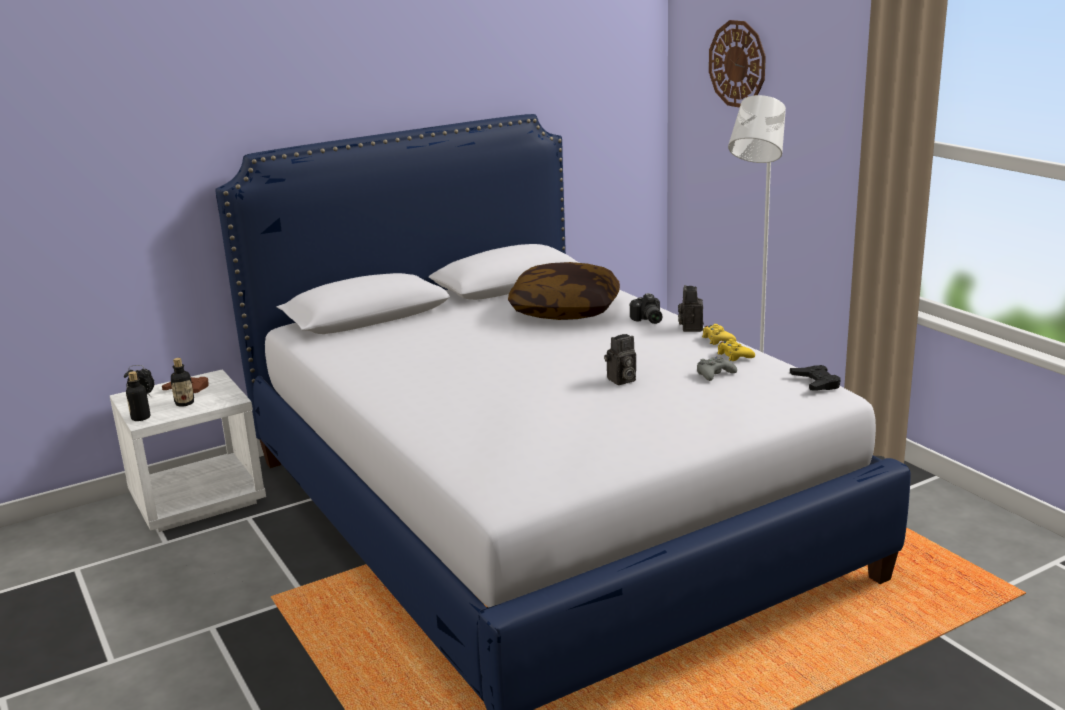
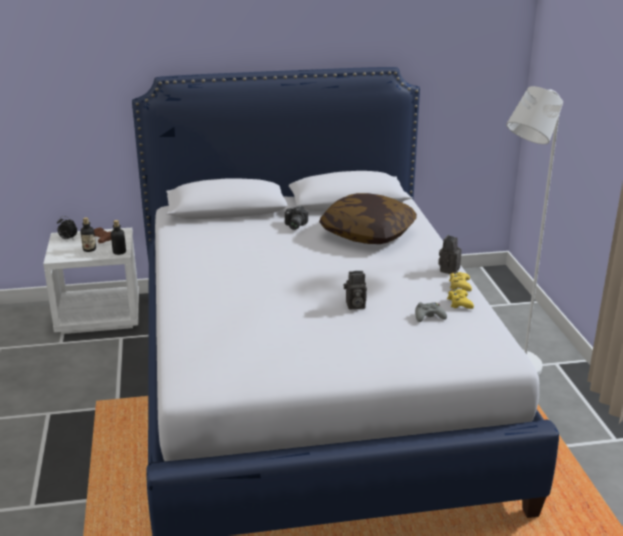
camera: 20 degrees right, 5 degrees up
bottle [126,371,151,421] -> bottle moved to [111,220,126,255]
camera [630,293,662,324] -> camera moved to [285,206,308,230]
wall clock [709,20,766,108] -> none
black game controller [790,365,841,391] -> none

